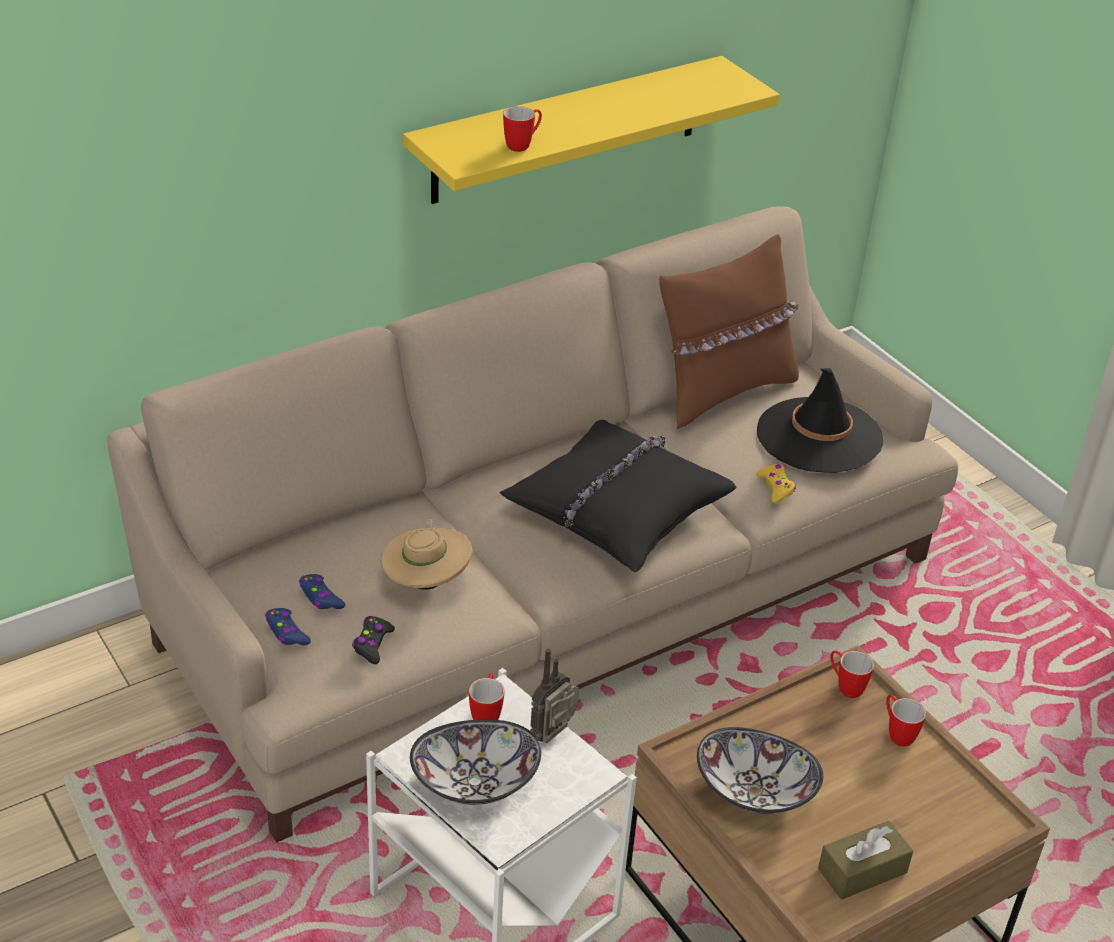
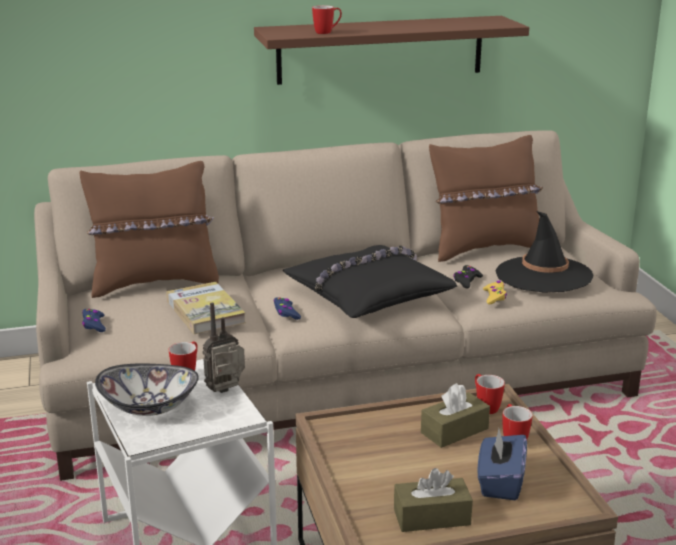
camera: 20 degrees right, 15 degrees down
blue game controller [299,574,345,609] -> blue game controller moved to [274,297,301,320]
black game controller [352,616,395,664] -> black game controller moved to [453,265,483,289]
beige hat [381,519,472,590] -> book [166,282,246,334]
yellow shelf [403,56,780,204] -> brown shelf [254,16,529,85]
bowl [697,727,823,814] -> none
none -> brown pillow [79,161,219,298]
none -> brown tissue box [421,383,490,448]
none -> blue tissue box [477,429,527,500]

